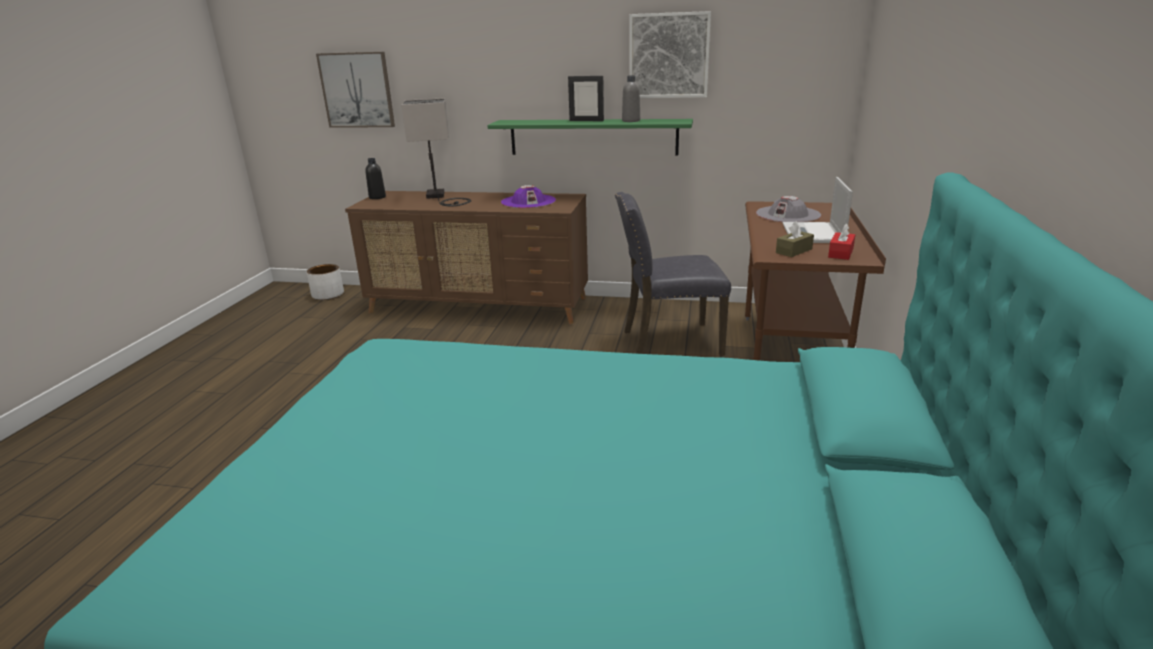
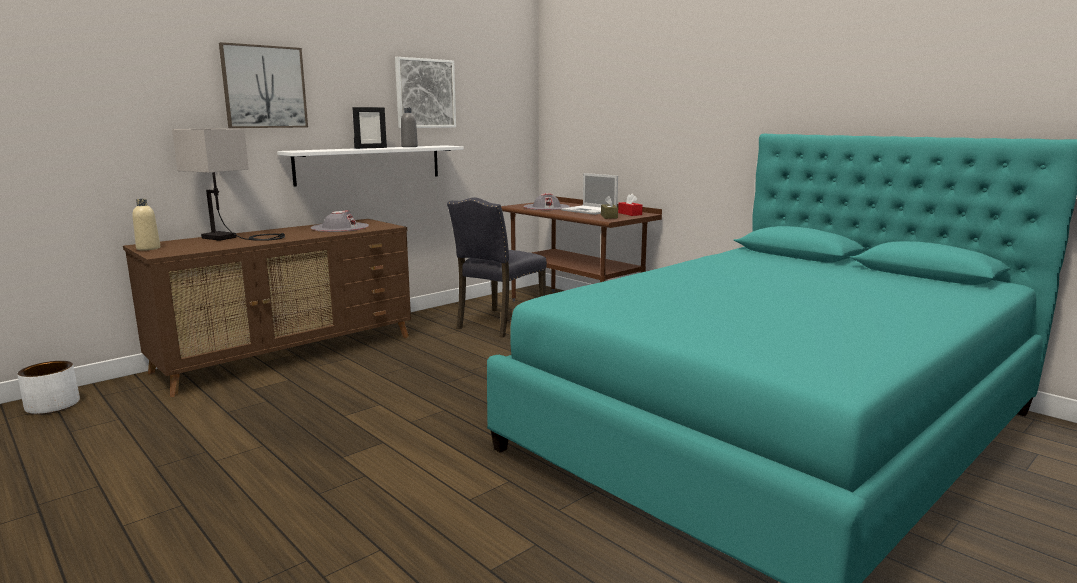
camera: 55 degrees left, 10 degrees down
picture [316,52,395,128] -> picture moved to [219,42,308,128]
black bottle [365,158,386,199] -> beige bottle [132,199,160,251]
green shelf [487,119,693,155] -> white shelf [277,145,464,186]
purple hat [501,185,556,208] -> grey hat [311,211,369,232]

